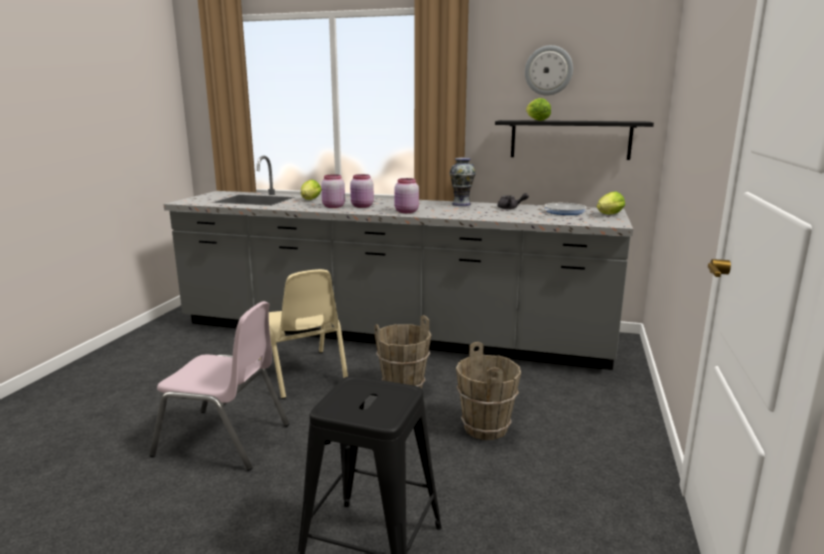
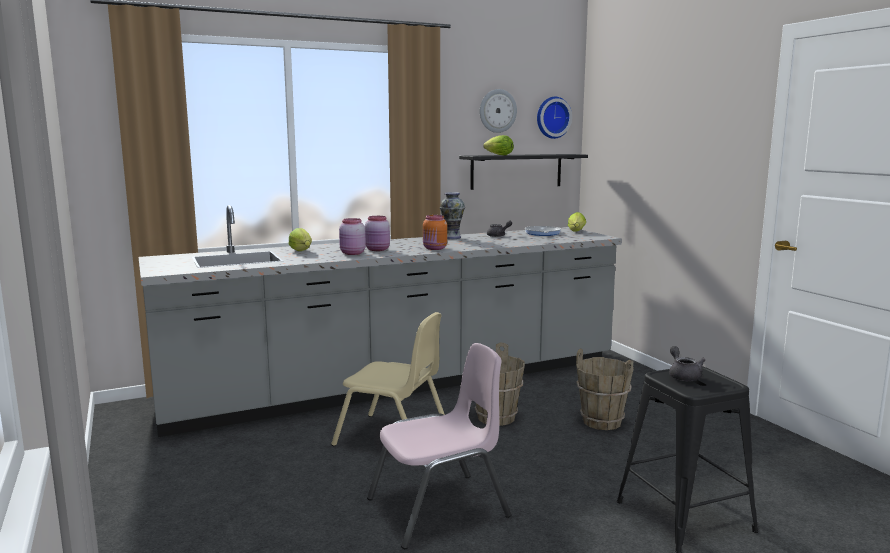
camera: 40 degrees left, 5 degrees down
pink jar [394,178,419,213] -> orange jar [423,215,447,250]
none -> wall clock [537,97,572,139]
none -> grey teapot [669,346,706,381]

